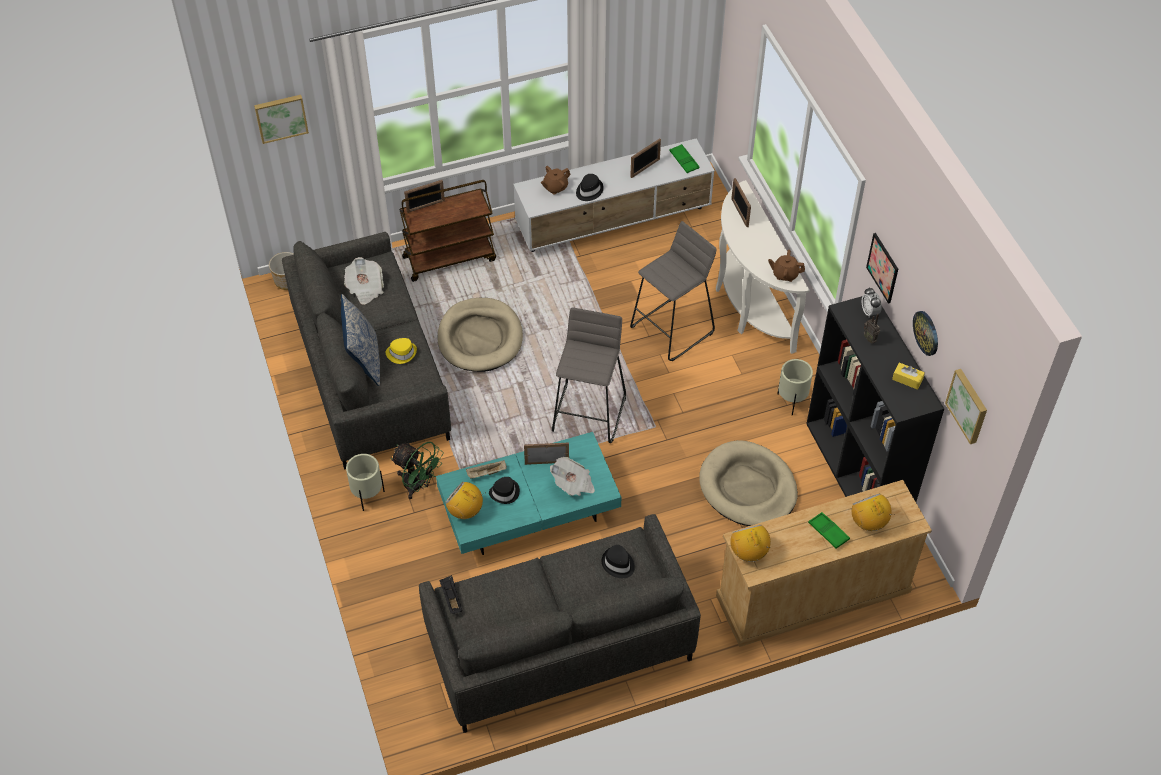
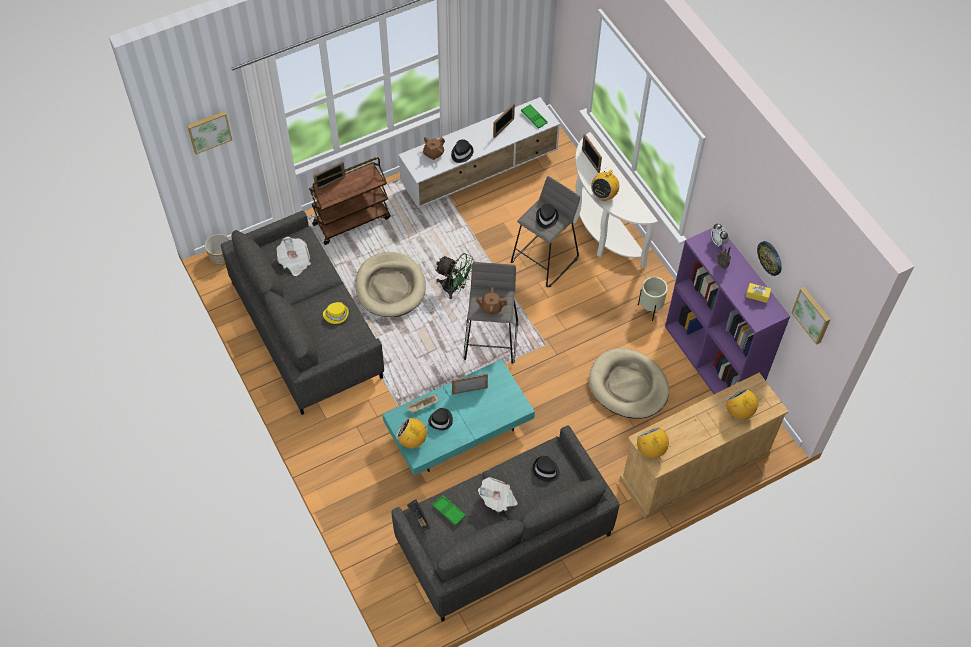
camera: 10 degrees left, 5 degrees up
pillow [341,294,380,386] -> none
beige planter [346,454,385,511] -> none
green fan [390,442,444,499] -> green fan moved to [435,253,474,299]
newspaper [550,457,595,496] -> newspaper moved to [478,477,518,512]
brown teapot [768,250,805,282] -> brown teapot moved to [476,287,507,314]
black bookcase [806,296,944,502] -> purple bookcase [665,227,790,394]
green tray [808,512,850,549] -> green tray moved to [432,495,466,526]
picture [866,233,898,304] -> none
none -> black hat [536,204,559,229]
none -> radio [591,169,619,201]

